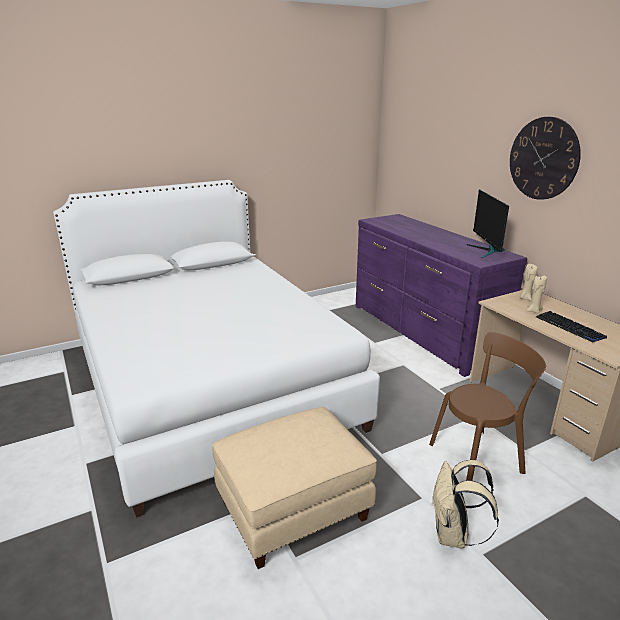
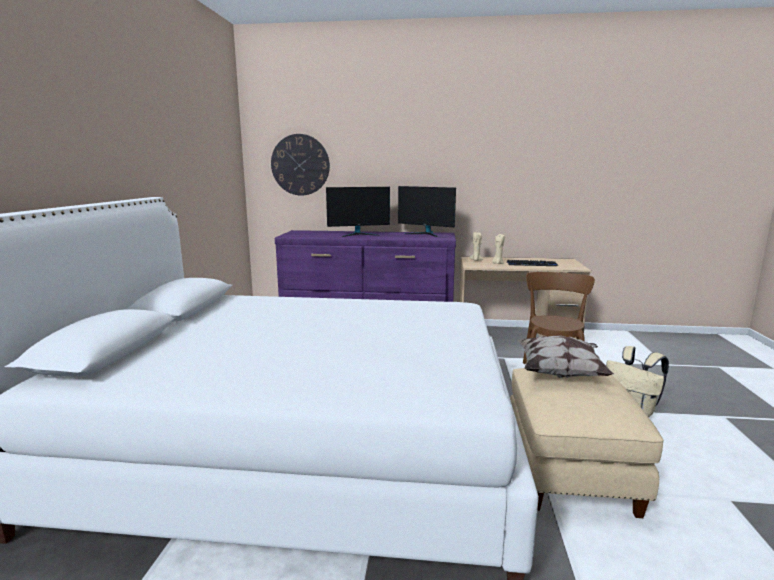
camera: 55 degrees left, 10 degrees down
wall clock [510,117,581,200] -> wall clock moved to [271,134,330,196]
none -> monitor [326,187,390,237]
none -> pillow [517,336,614,378]

